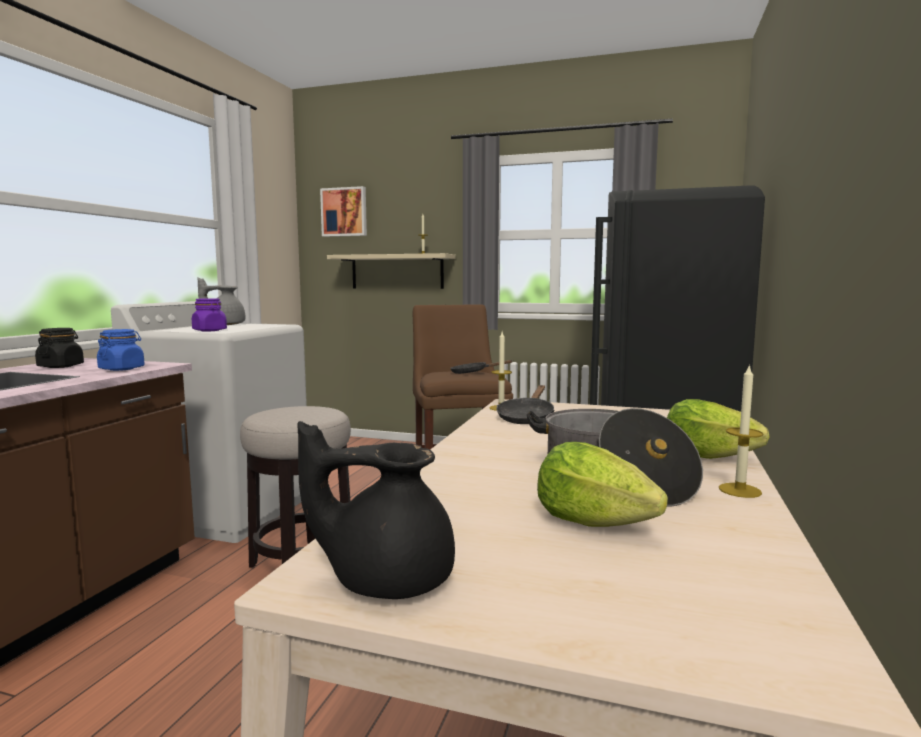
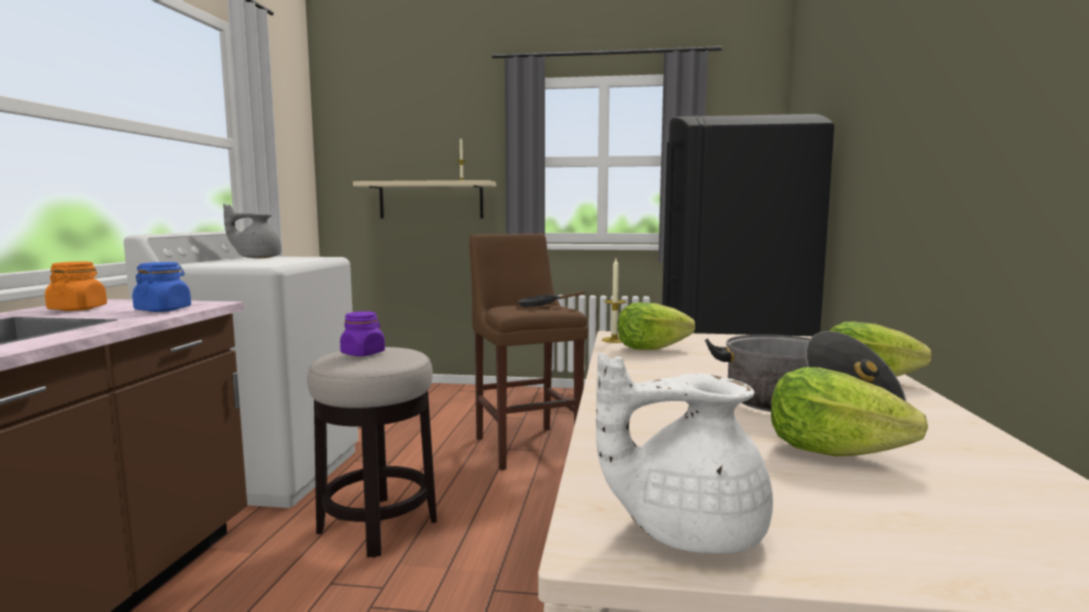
camera: 10 degrees left, 0 degrees up
black jar [35,328,84,368] -> orange jar [45,262,107,311]
purple jar [192,298,227,331] -> purple jar moved to [340,311,385,356]
black teapot [297,421,455,599] -> white teapot [596,353,773,554]
picture [320,186,367,237] -> none
black frying pan [496,385,554,424] -> lettuce [617,302,695,350]
candle [719,364,763,498] -> none

